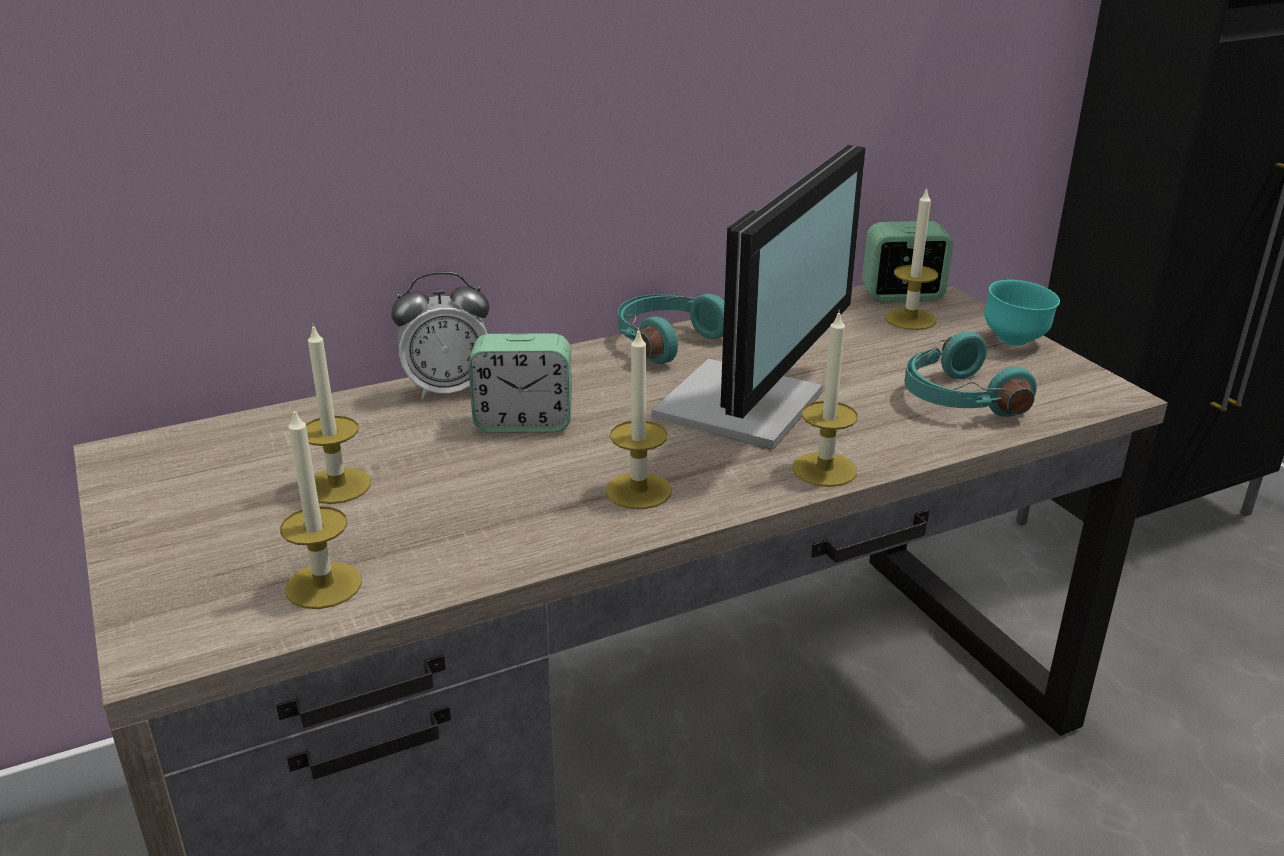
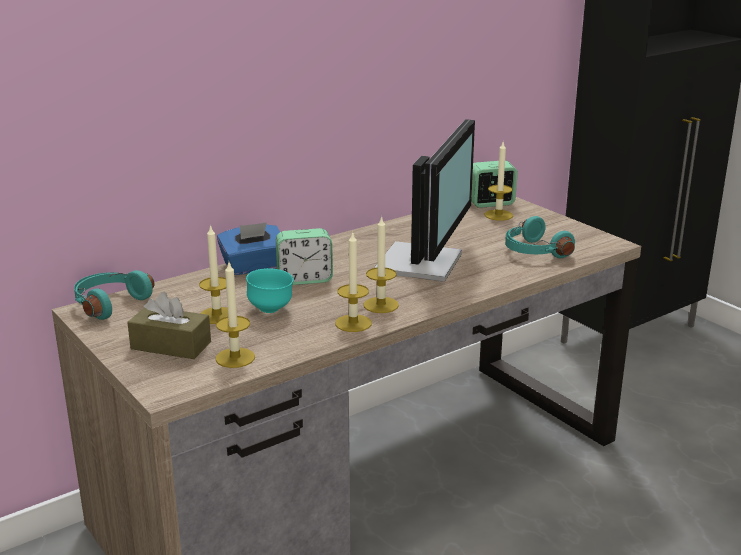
camera: 10 degrees left, 5 degrees down
alarm clock [391,271,490,399] -> blue tissue box [217,222,280,275]
turquoise headphones [618,294,725,364] -> turquoise headphones moved to [74,270,154,320]
candle [793,313,858,487] -> candle moved to [335,231,372,332]
turquoise bowl [984,280,1060,346] -> turquoise bowl moved to [246,268,293,313]
none -> brown tissue box [127,292,211,359]

